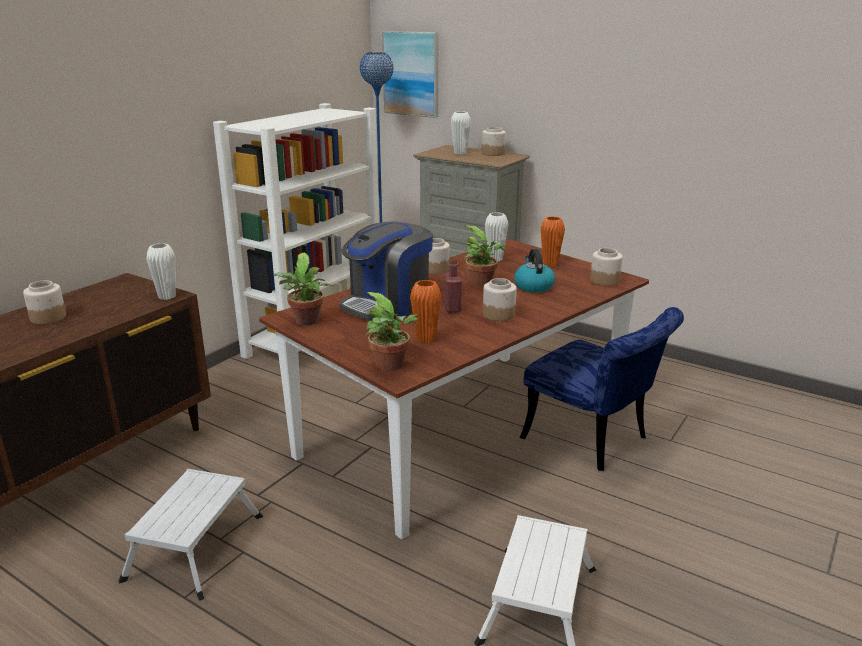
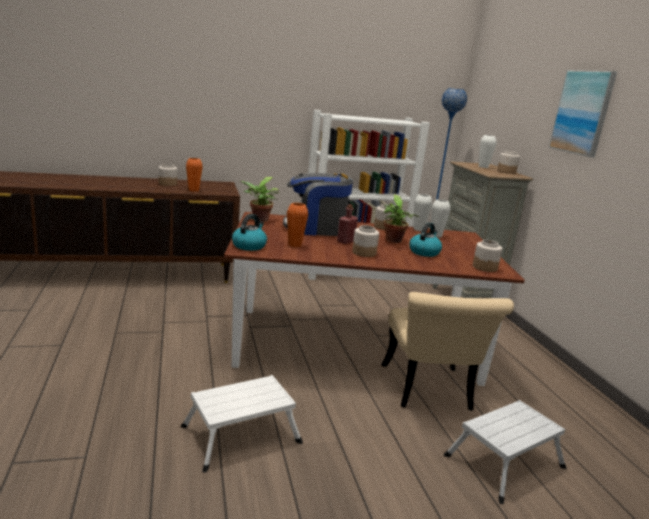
camera: 40 degrees right, 5 degrees down
white step ladder [119,469,263,601] -> white step ladder moved to [444,400,567,504]
white vase [146,243,176,300] -> white vase moved to [414,194,432,231]
potted plant [365,292,419,371] -> kettle [232,214,267,251]
picture [382,31,438,118] -> picture moved to [548,70,617,158]
blue chair [520,307,684,471] -> beige chair [381,292,514,411]
orange vase [541,216,565,267] -> orange vase moved to [186,158,203,192]

